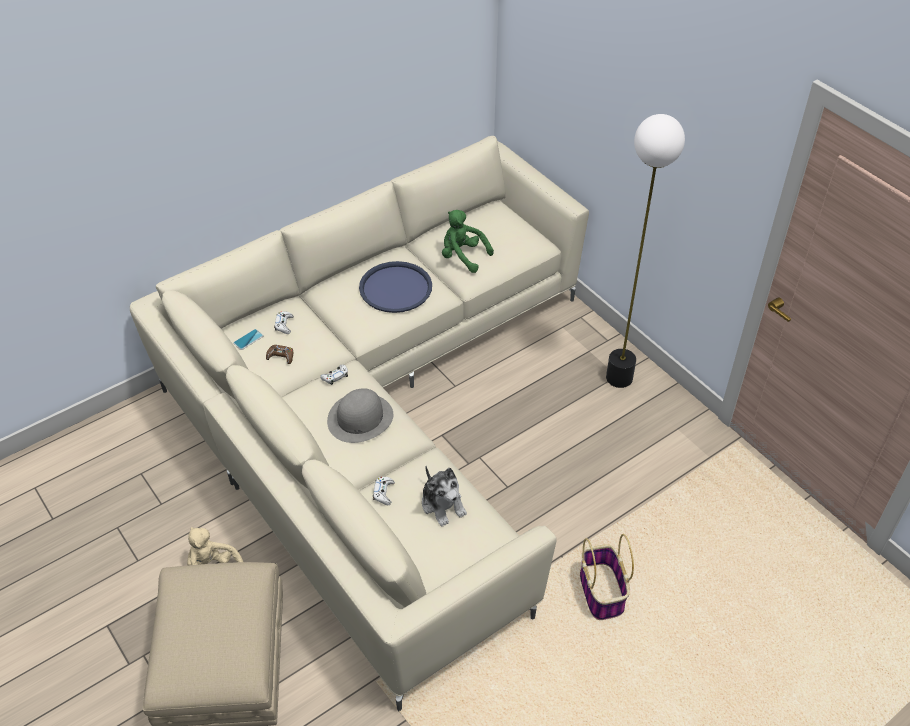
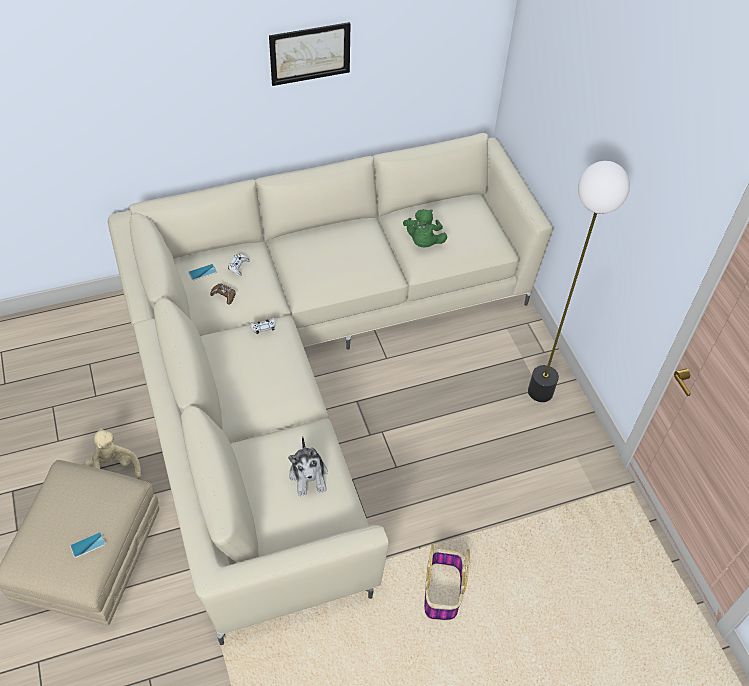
camera: 15 degrees right, 5 degrees up
grey hat [327,388,393,443] -> none
blue tray [359,261,432,313] -> none
white game controller [373,477,395,505] -> none
green plush toy [442,210,494,273] -> green plush toy turned 135 degrees counterclockwise [403,209,447,248]
none -> phone [70,532,106,558]
none -> picture [269,22,351,86]

